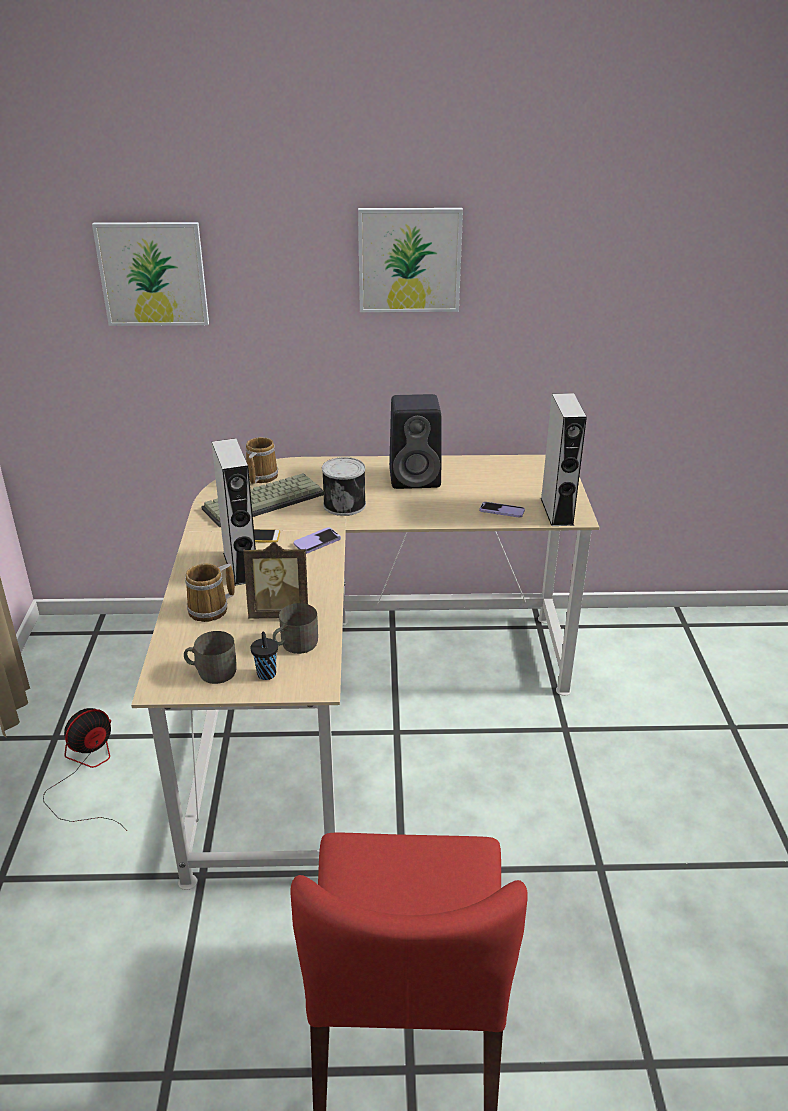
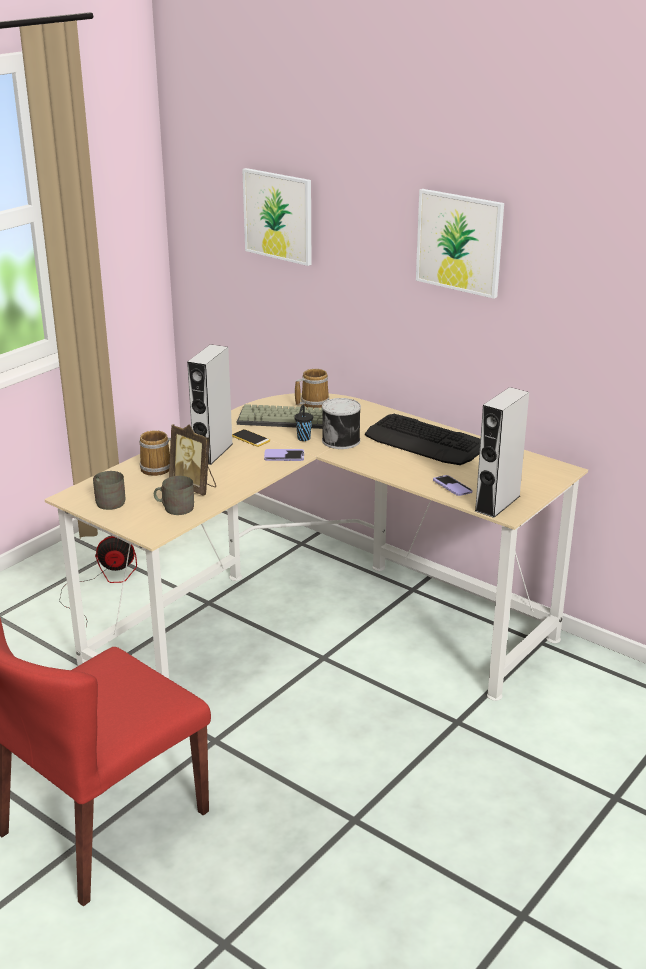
camera: 40 degrees right, 5 degrees down
black cup [250,632,278,680] -> black cup moved to [294,404,313,441]
black speaker [389,394,441,489] -> keyboard [365,414,480,465]

